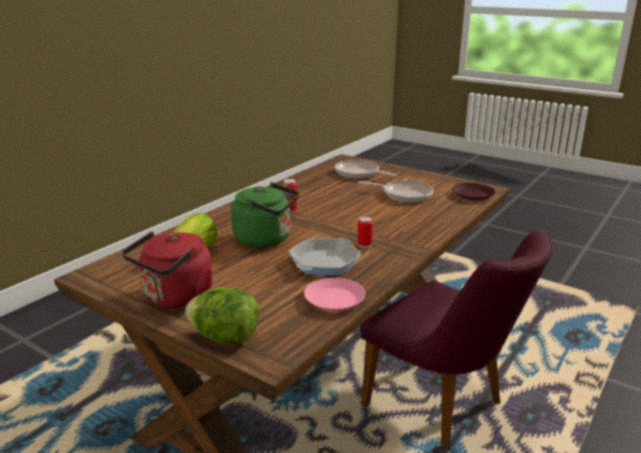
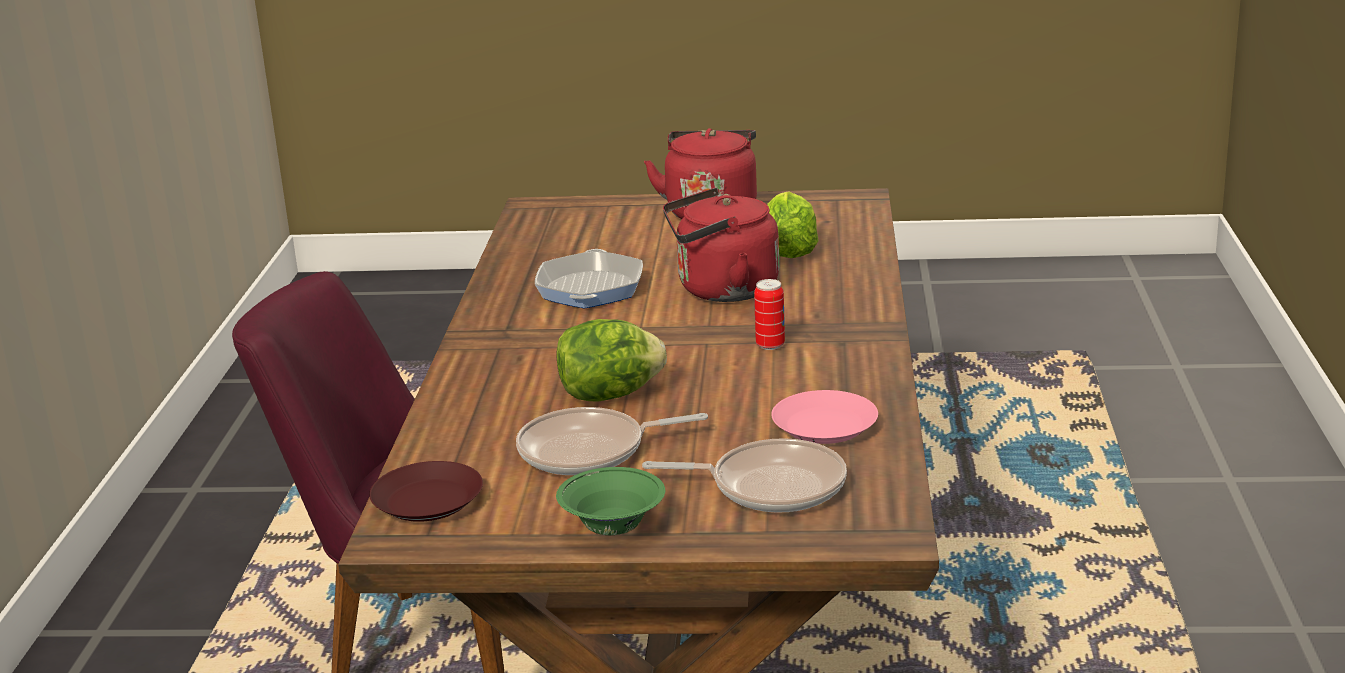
camera: 150 degrees right, 0 degrees up
lettuce [185,287,259,343] -> lettuce moved to [556,319,667,401]
green kettle [231,182,300,248] -> red kettle [663,188,779,302]
pink plate [304,278,365,311] -> pink plate moved to [771,390,878,444]
can [358,217,373,248] -> none
none -> green bowl [556,467,665,535]

